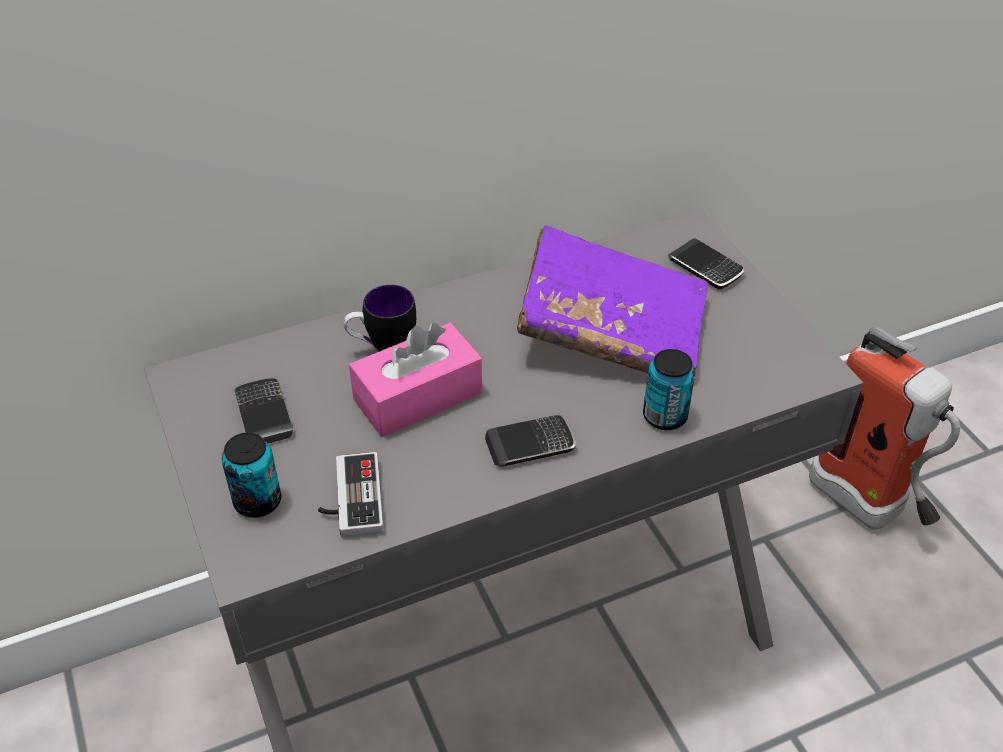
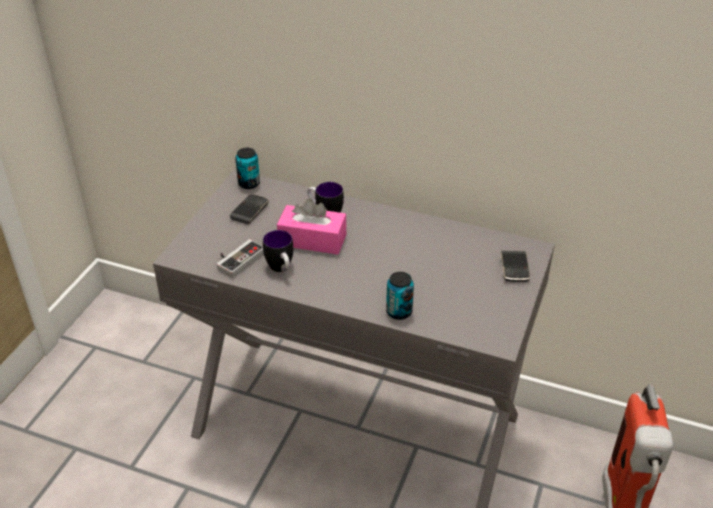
camera: 45 degrees right, 5 degrees down
can [222,432,281,518] -> can moved to [235,148,260,189]
phone [485,415,576,467] -> none
purple book [517,225,708,373] -> none
none -> mug [263,230,293,272]

